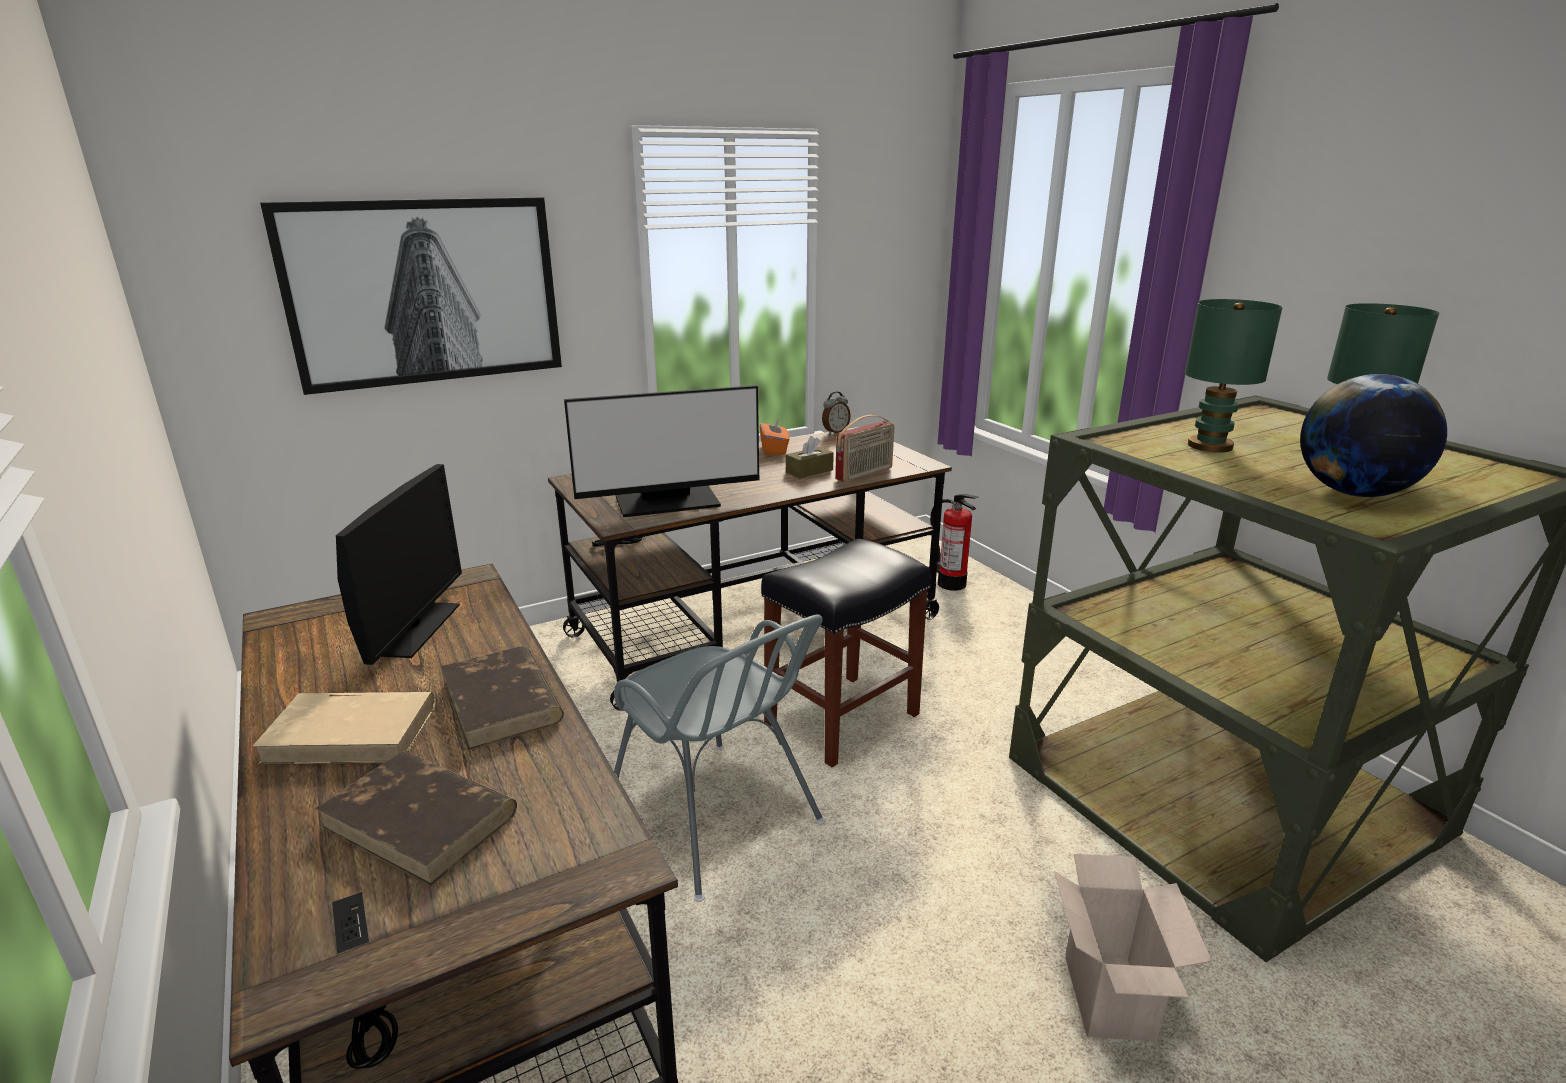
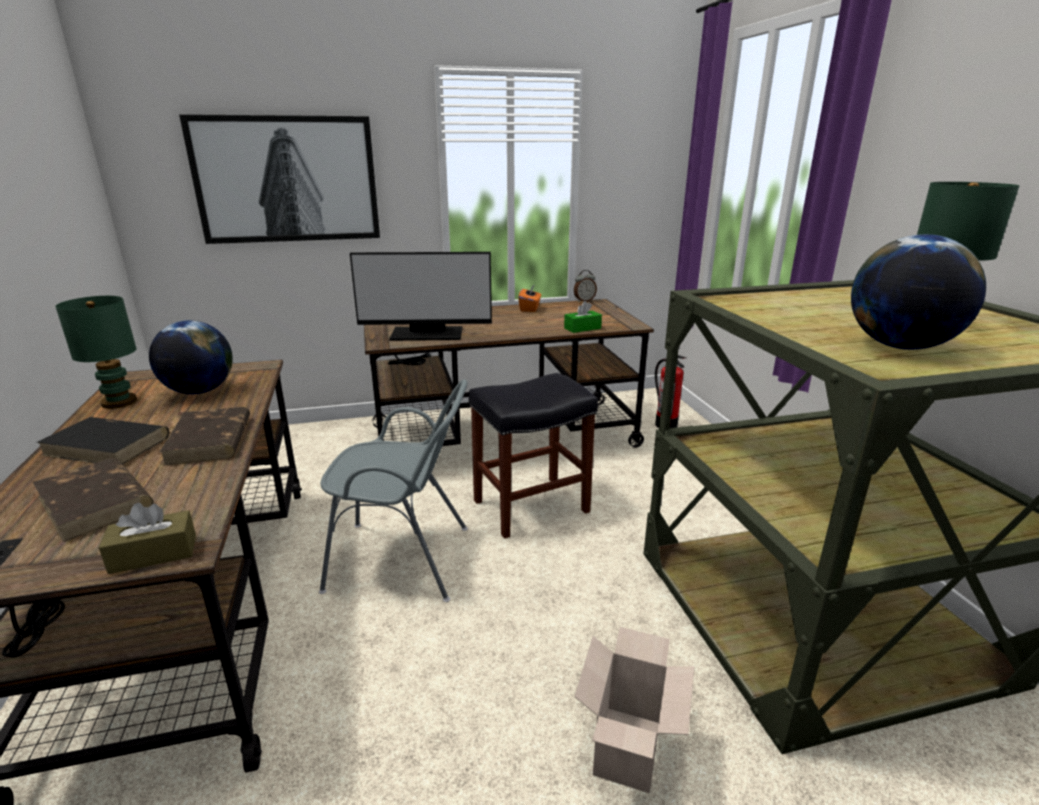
camera: 15 degrees right, 0 degrees up
beige book [252,692,436,765] -> black book [36,417,169,464]
monitor [336,464,462,665] -> globe [149,320,233,394]
grey chair [614,614,825,902] -> grey chair turned 60 degrees counterclockwise [319,380,468,602]
brown tissue box [786,436,834,479] -> brown tissue box moved to [99,503,196,574]
radio [835,415,894,482] -> green tissue box [564,301,602,333]
green table lamp [1185,299,1283,453] -> green table lamp moved to [55,296,137,409]

